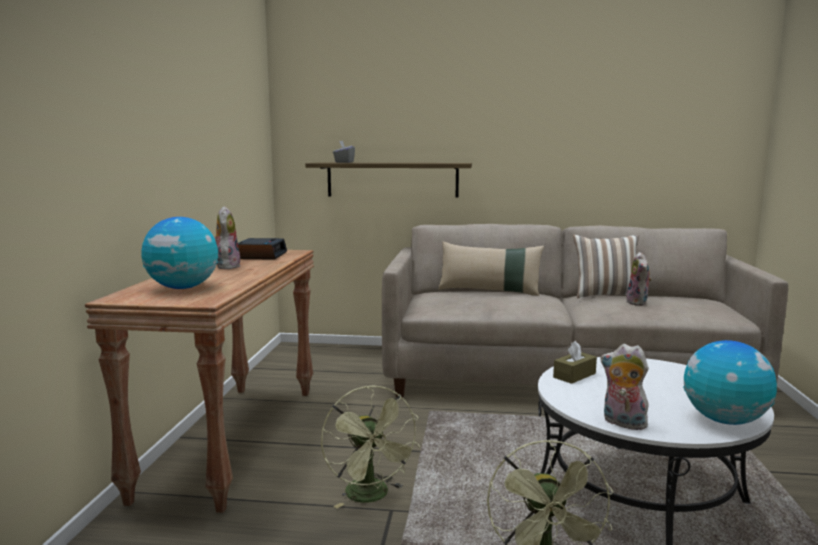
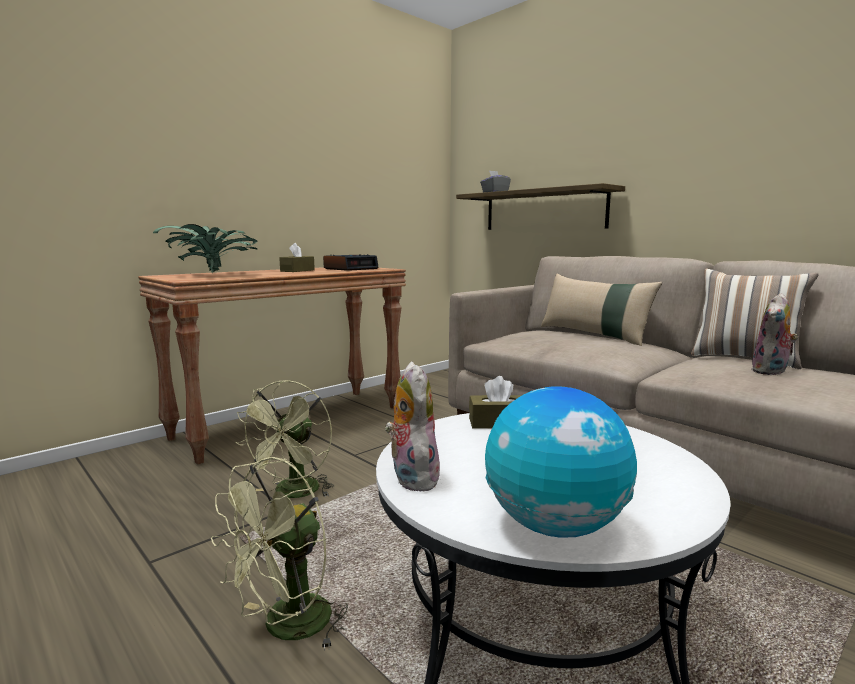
camera: 40 degrees right, 0 degrees up
globe [141,217,218,289] -> potted plant [153,224,257,273]
plush toy [214,206,241,269] -> brown tissue box [279,243,315,272]

